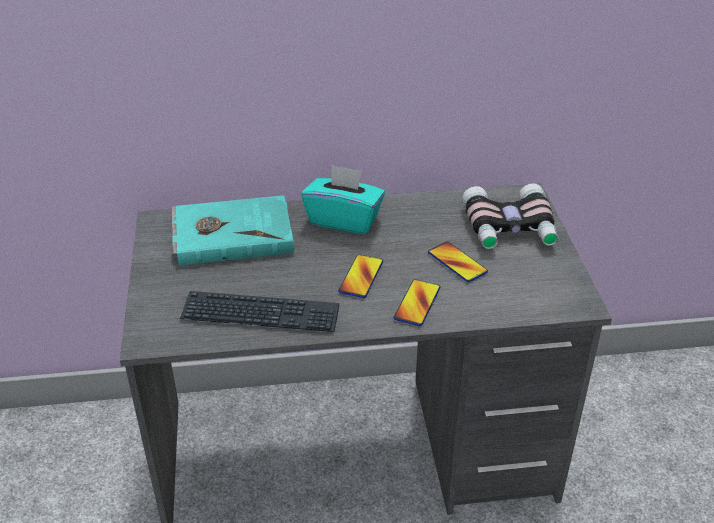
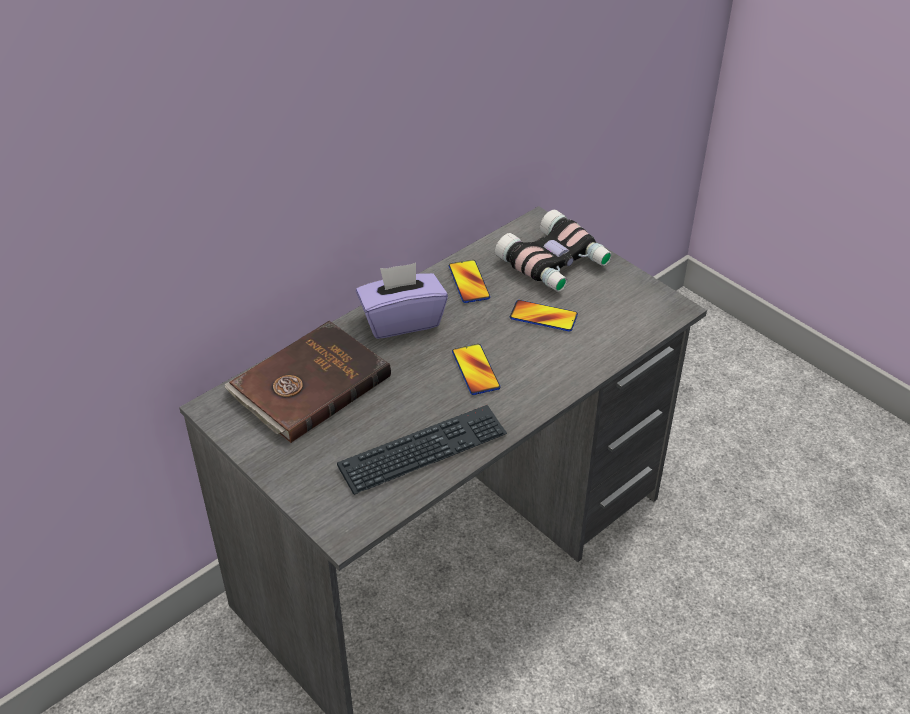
camera: 35 degrees left, 5 degrees up
turquoise book [172,195,294,265] -> brown book [224,321,391,443]
turquoise tissue box [301,165,385,234] -> purple tissue box [356,263,448,339]
phone [394,279,440,326] -> phone moved to [449,260,490,303]

